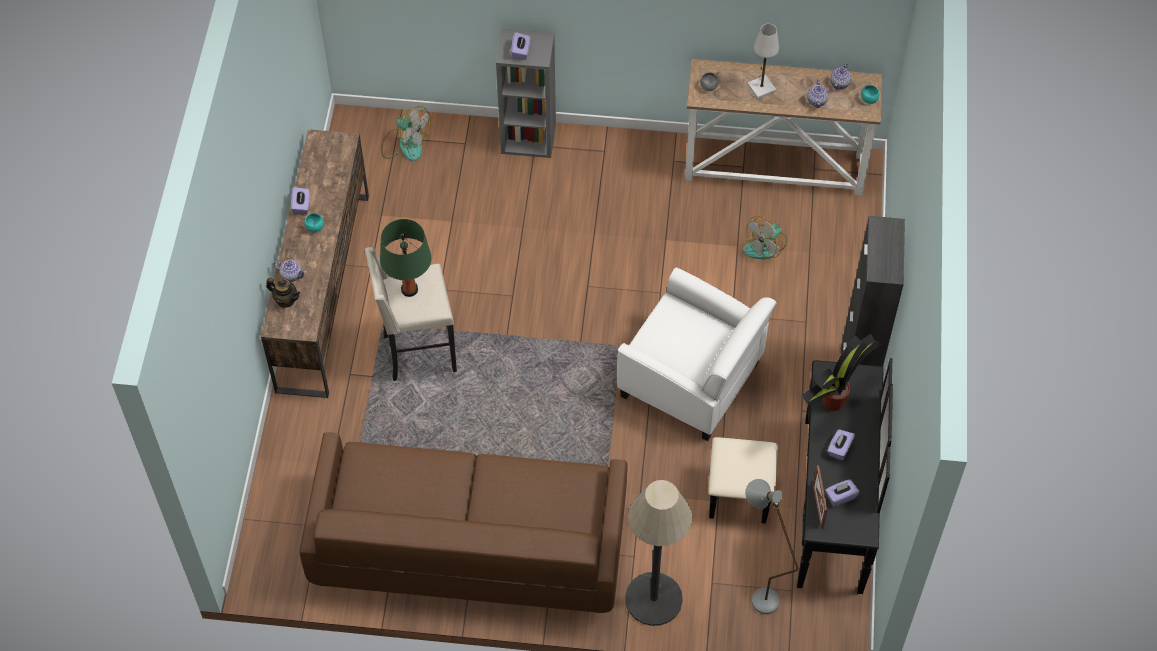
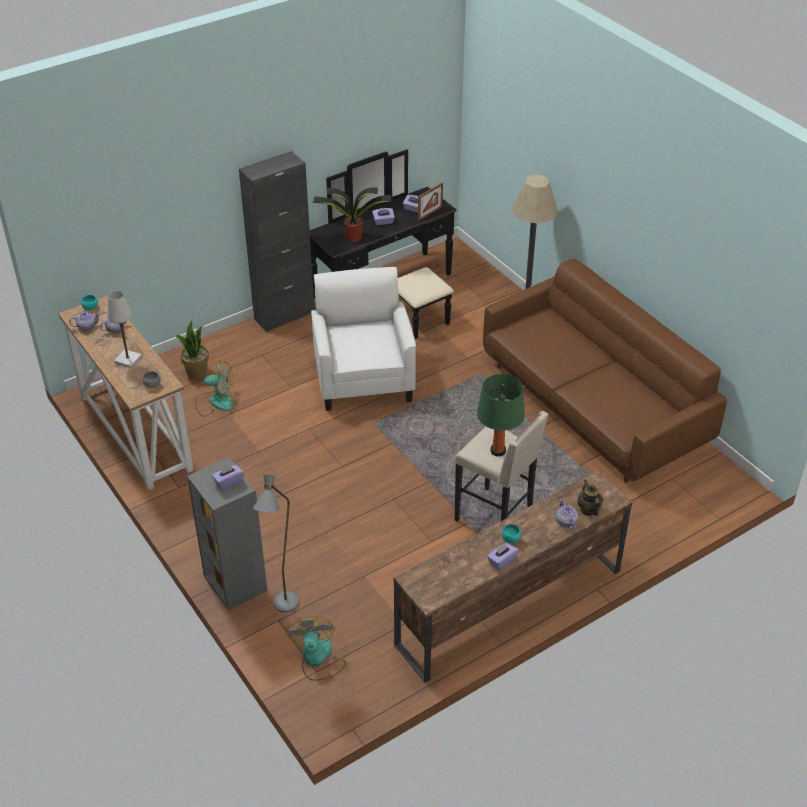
camera: 130 degrees left, 15 degrees down
grey floor lamp [745,479,798,614] -> grey floor lamp moved to [253,475,299,613]
none -> potted plant [175,320,209,380]

